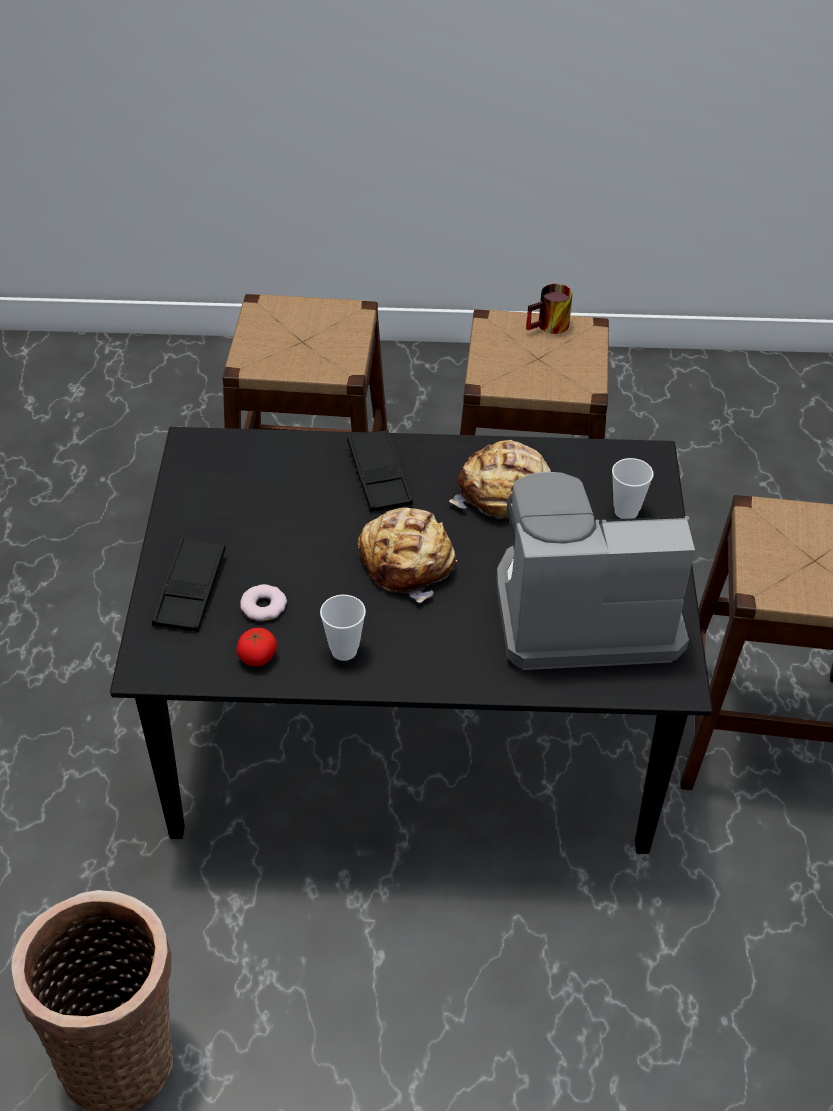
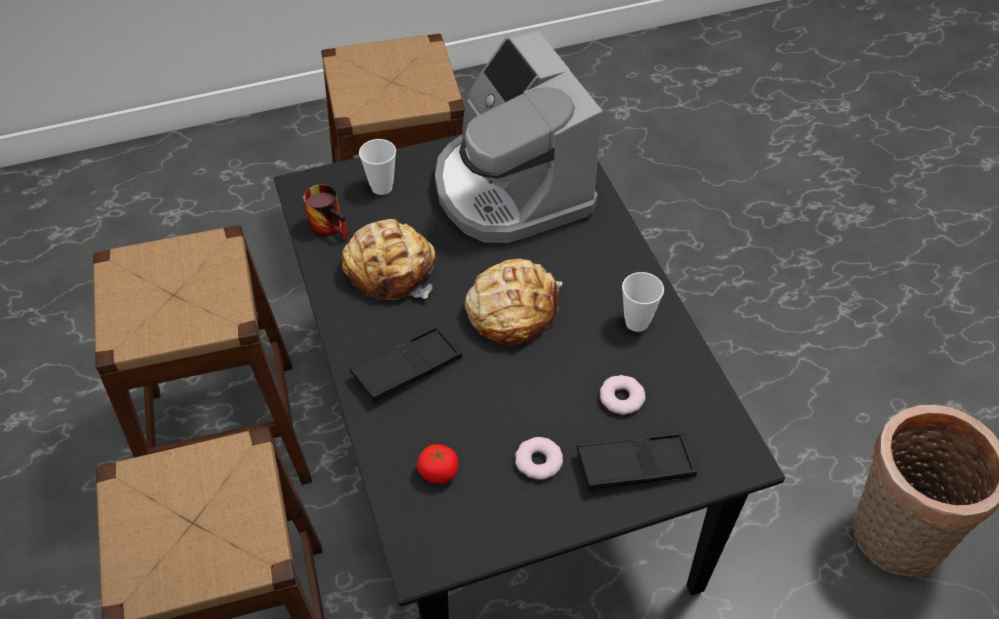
camera: 110 degrees left, 5 degrees up
tomato [236,628,277,667] -> tomato moved to [417,444,458,484]
mug [526,284,573,334] -> mug moved to [303,184,348,239]
none -> donut [515,437,563,480]

